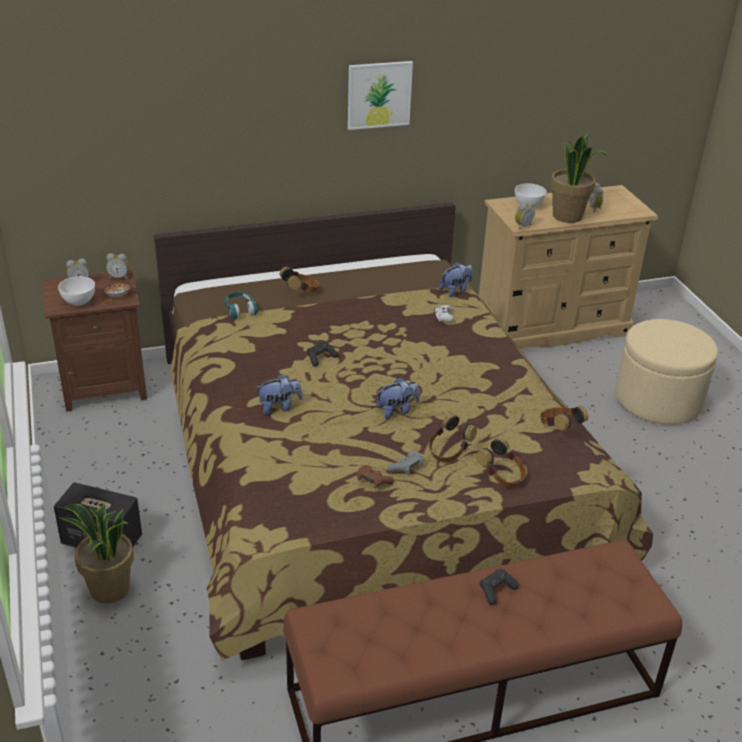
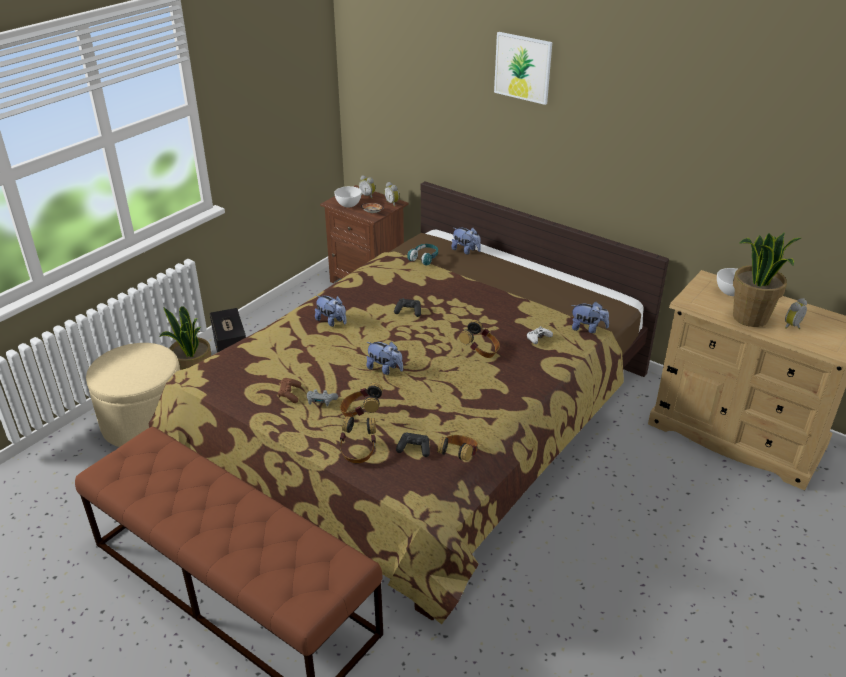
camera: 55 degrees right, 0 degrees up
headphones [280,267,319,293] -> headphones moved to [459,320,500,358]
picture [348,61,413,130] -> picture moved to [494,32,552,105]
black game controller [480,569,518,605] -> black game controller moved to [396,433,430,457]
alarm clock [515,201,535,230] -> none
beige ottoman [615,319,718,424] -> beige ottoman moved to [86,343,180,447]
none -> plush toy [452,228,481,255]

